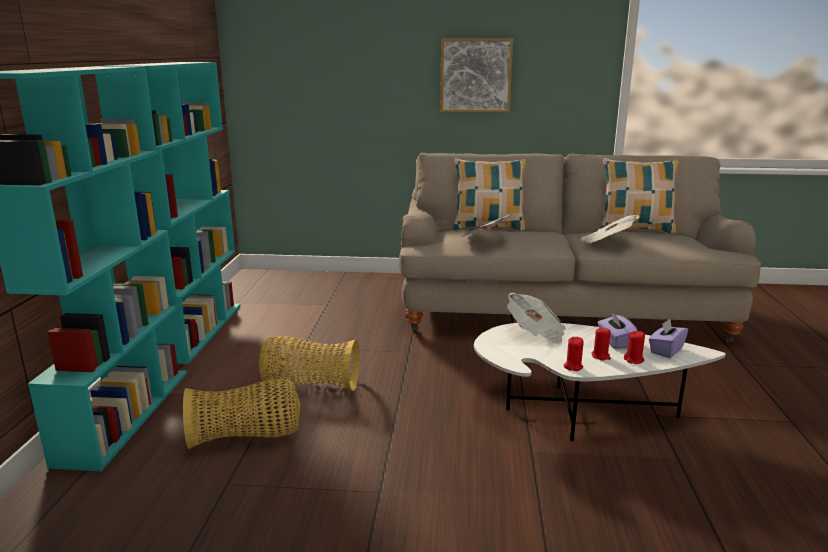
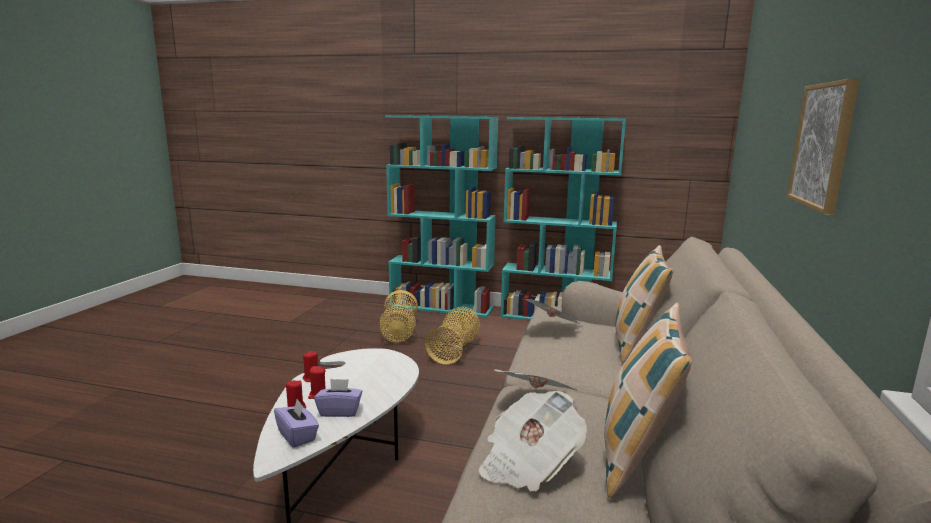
camera: 100 degrees right, 5 degrees down
newspaper [507,293,566,345] -> newspaper moved to [479,391,587,491]

